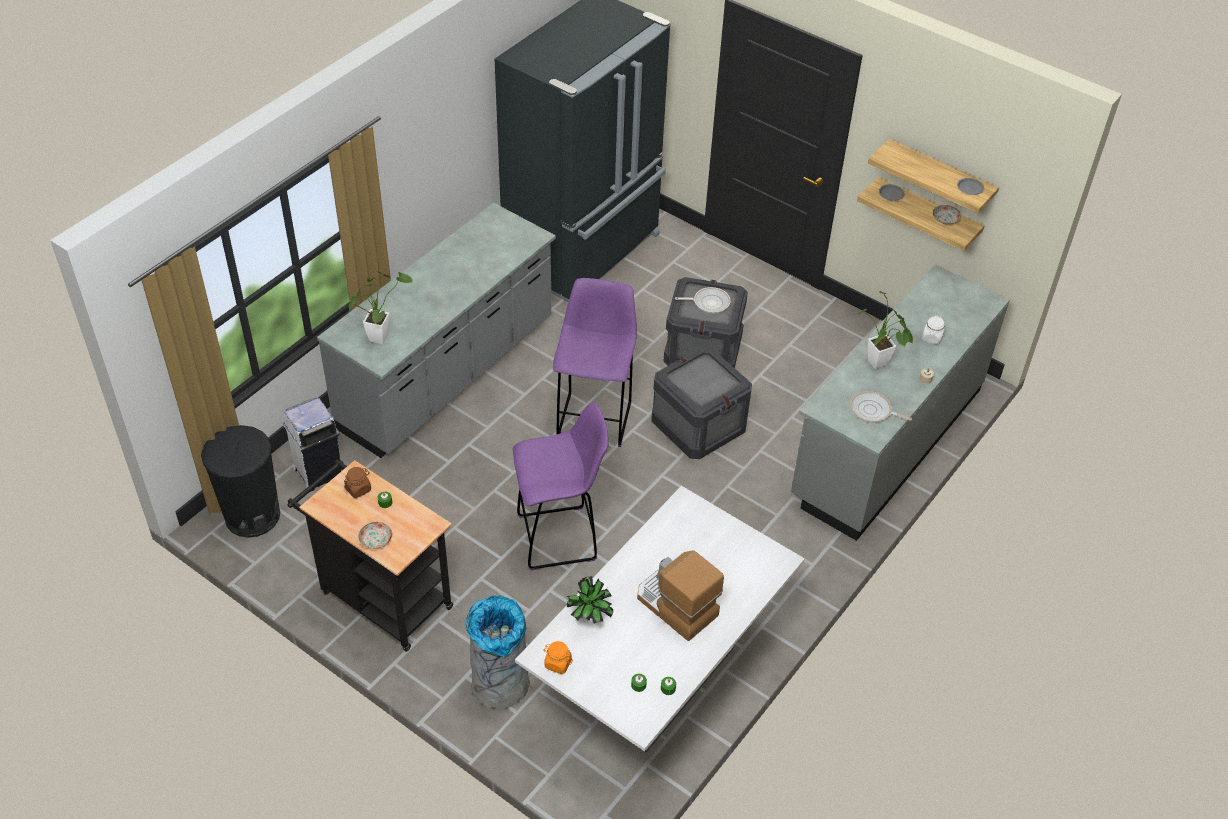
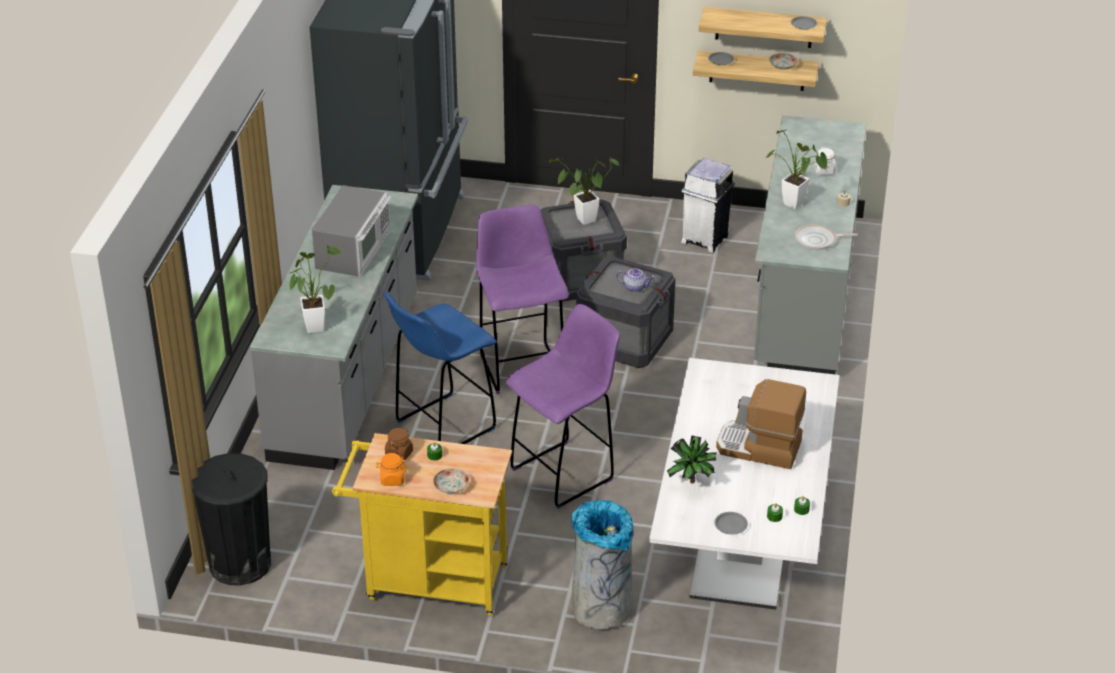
camera: 25 degrees left, 10 degrees down
white trash can [283,398,341,492] -> white trash can moved to [681,158,735,253]
black cart [287,460,453,652] -> yellow cart [332,433,512,616]
orange jar [543,641,573,674] -> orange jar moved to [376,453,407,486]
frying pan [675,287,731,313] -> potted plant [549,158,619,225]
none -> microwave [312,185,391,277]
none -> blue stool [384,292,497,444]
none -> teapot [616,269,654,292]
none -> grey plate [714,512,748,535]

